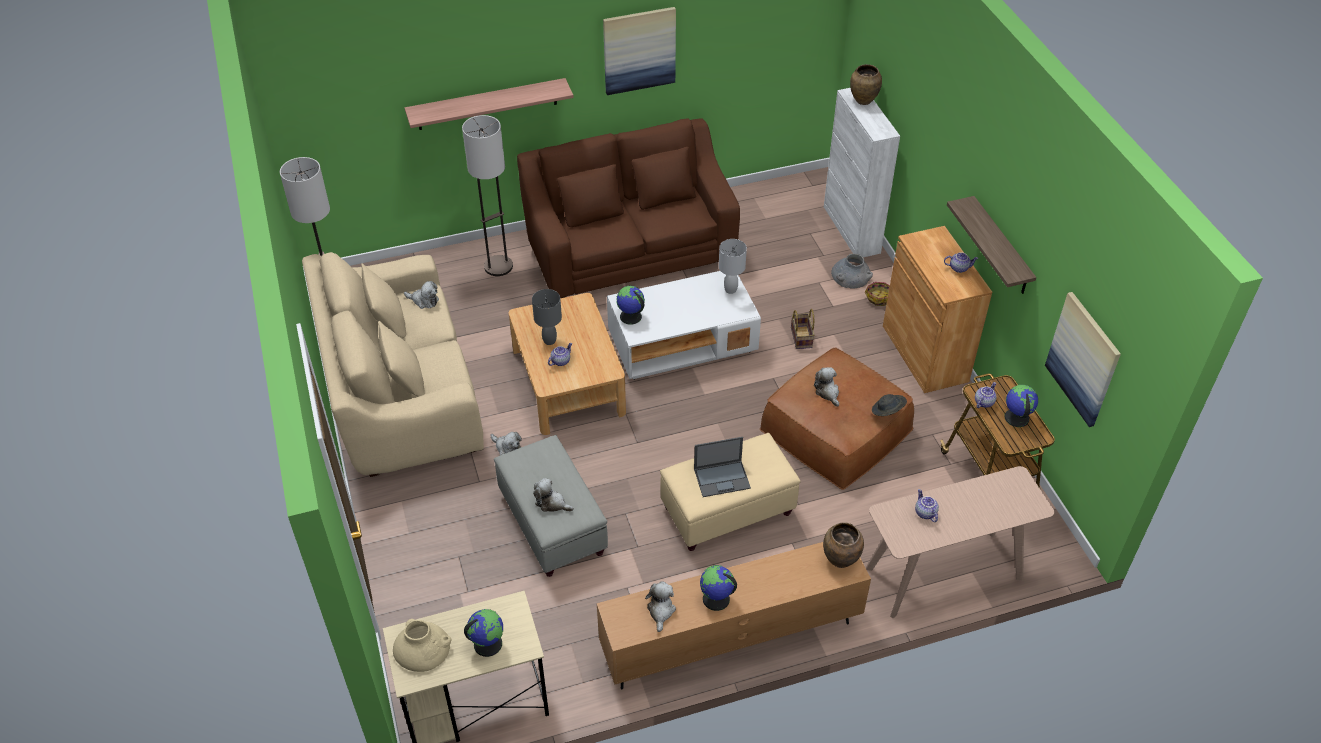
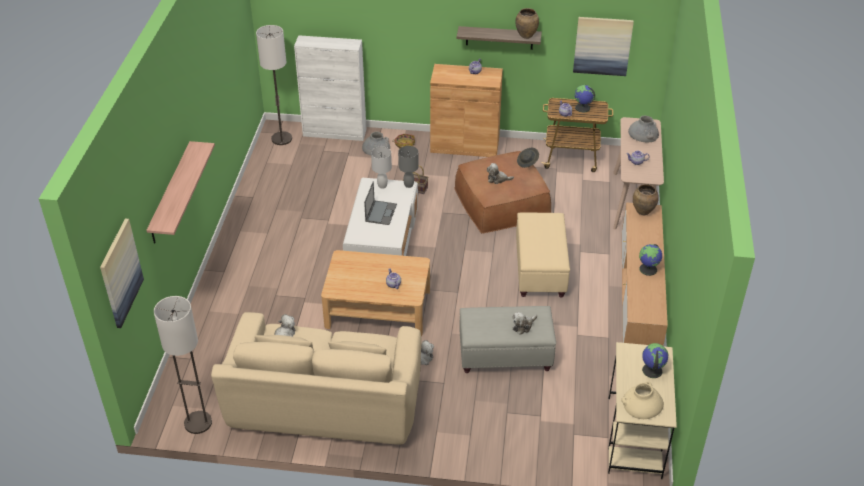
camera: 65 degrees left, 5 degrees down
floor lamp [462,115,513,276] -> floor lamp moved to [256,25,292,145]
brown sofa [517,118,740,298] -> none
grey table lamp [532,289,562,345] -> grey table lamp moved to [398,146,419,188]
picture [603,7,676,95] -> picture moved to [100,219,144,328]
globe [616,286,645,325] -> none
plush toy [645,581,676,632] -> none
laptop [694,437,751,497] -> laptop moved to [364,182,397,225]
brown vase [850,64,882,105] -> brown vase moved to [515,8,539,39]
none -> grey vase [628,116,659,142]

